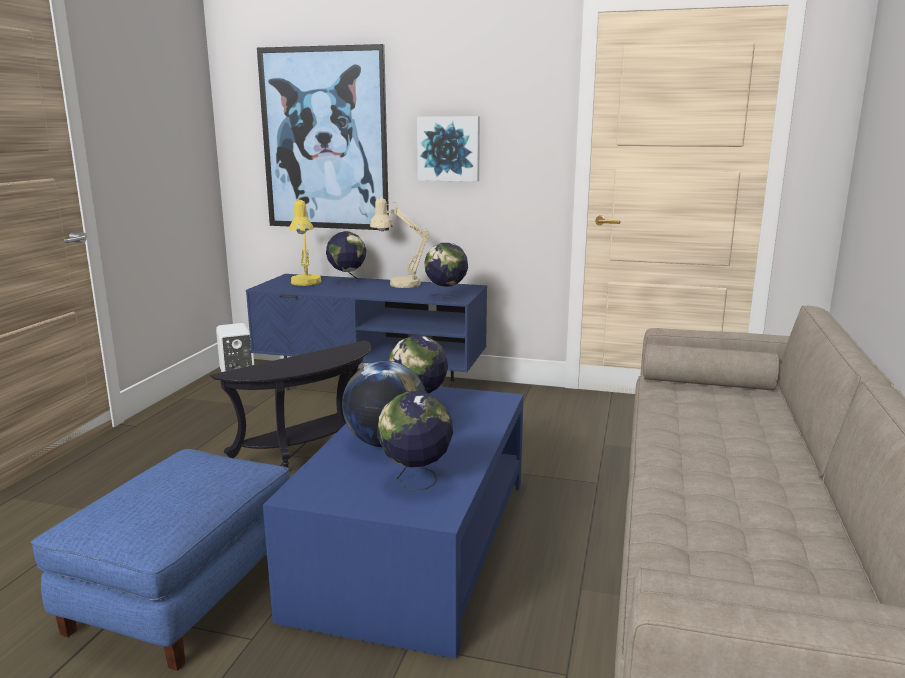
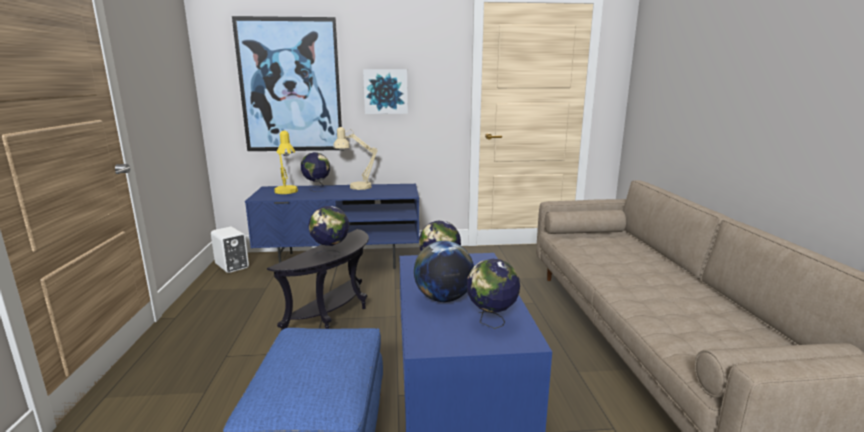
camera: 20 degrees left, 0 degrees up
globe [424,243,468,299] -> globe moved to [308,206,349,256]

